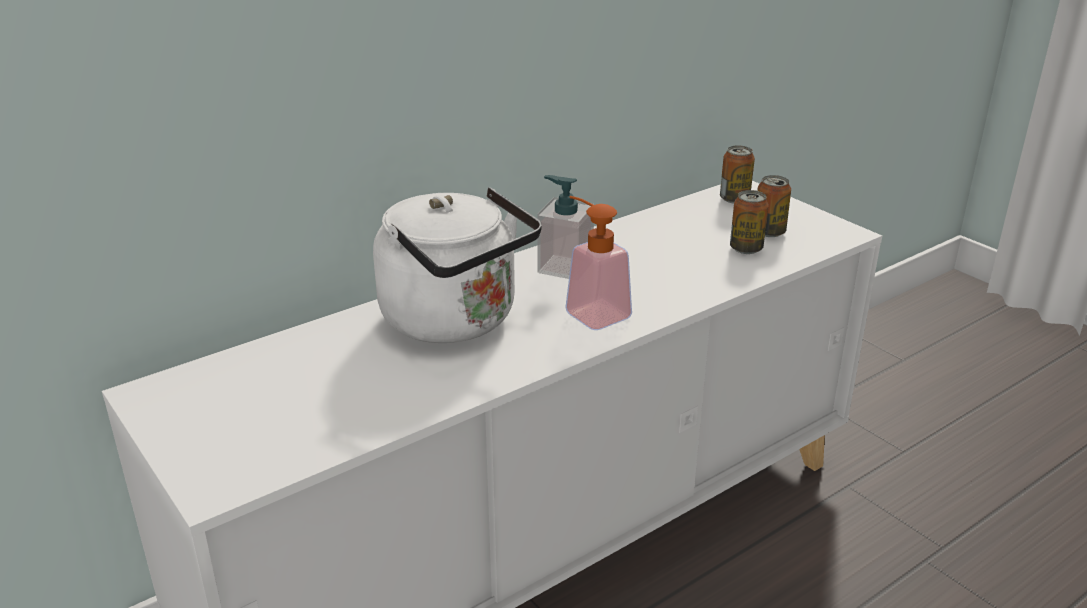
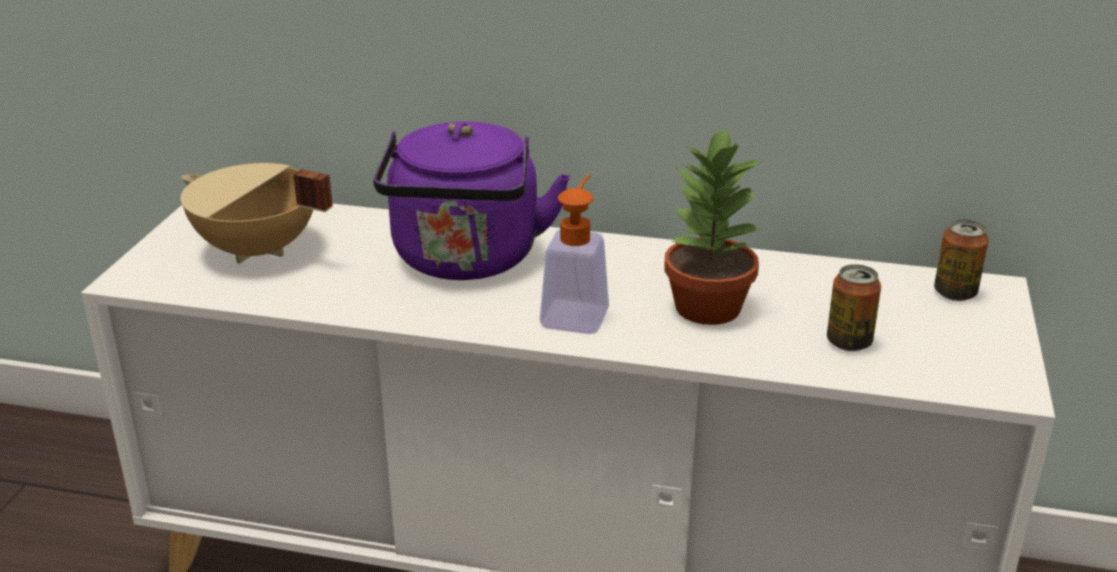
camera: 50 degrees right, 0 degrees up
white kettle [373,187,542,343] -> purple kettle [373,121,570,280]
soap dispenser [537,175,594,279] -> none
can [757,175,791,237] -> none
none -> beige cooking pot [181,163,333,263]
none -> potted plant [664,126,763,325]

